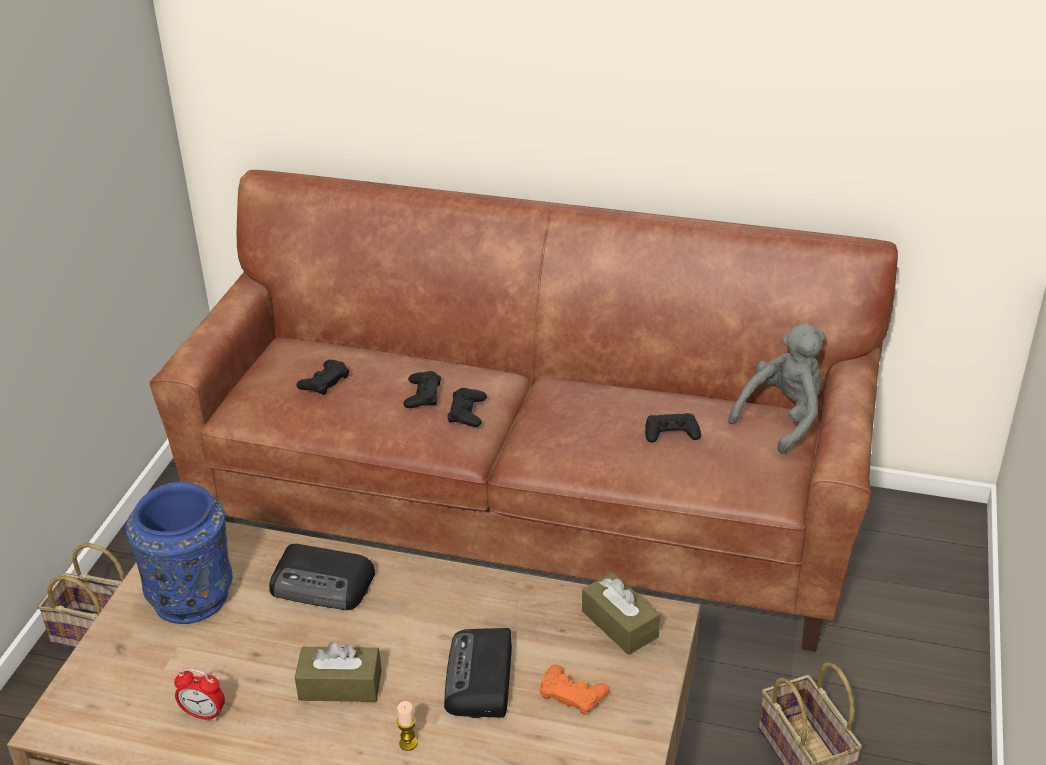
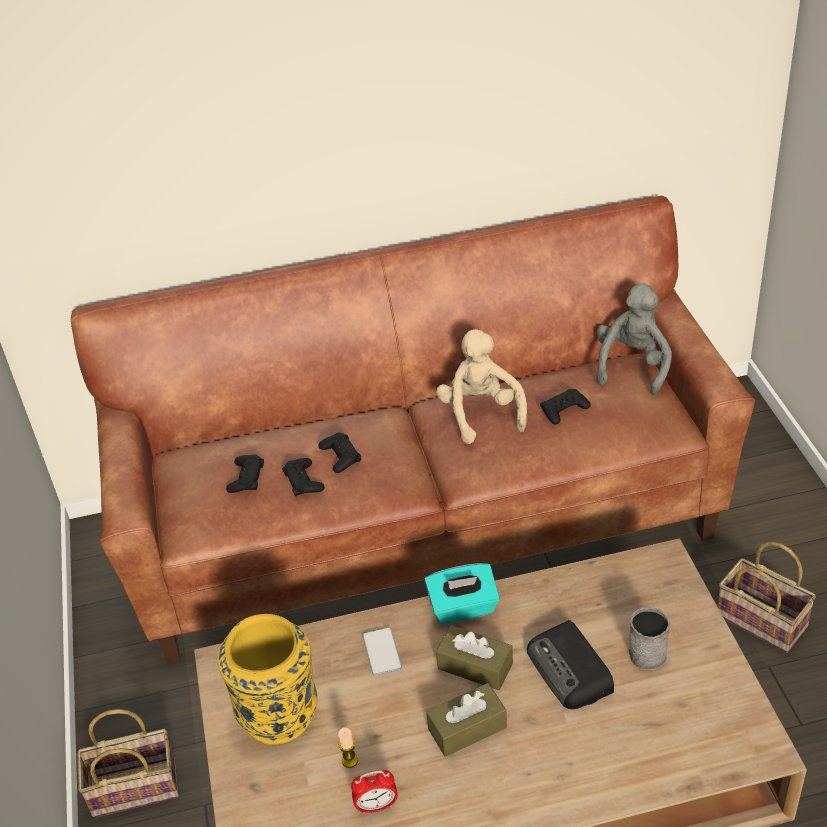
camera: 25 degrees left, 5 degrees up
blue vase [126,482,233,624] -> yellow vase [218,614,318,745]
radio [269,544,375,610] -> phone [363,627,402,676]
candle [397,701,418,751] -> candle moved to [338,727,358,768]
black game controller [448,388,487,427] -> black game controller moved to [282,458,325,496]
orange game controller [540,664,610,715] -> grey mug [629,607,670,670]
brown tissue box [582,572,660,655] -> brown tissue box moved to [436,625,513,690]
none -> turquoise tissue box [425,563,500,624]
none -> beige plush toy [436,329,527,444]

